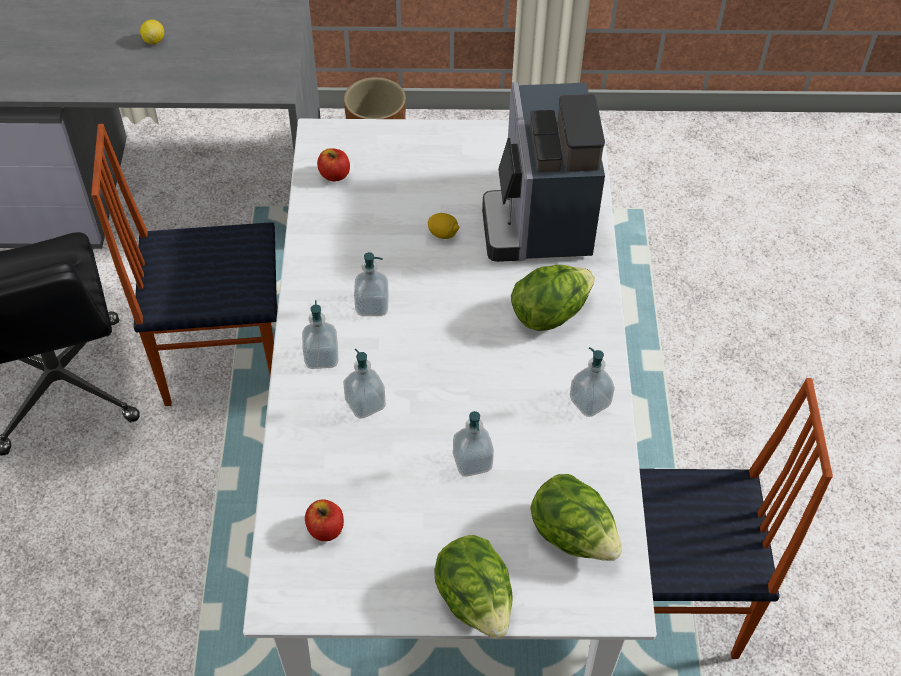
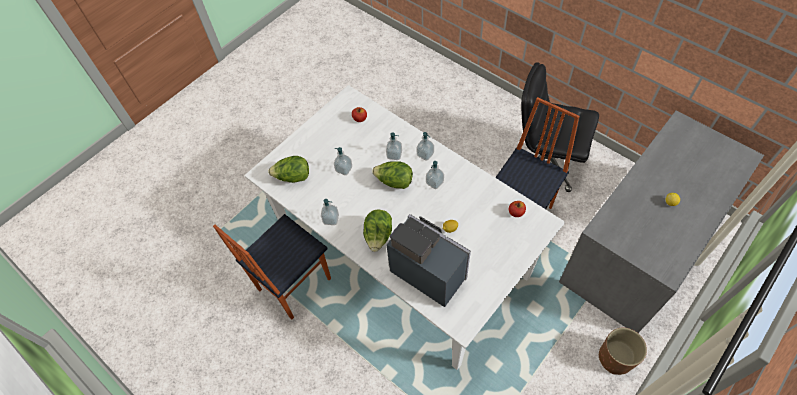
camera: 135 degrees right, 5 degrees up
lettuce [434,535,513,639] -> lettuce moved to [372,161,413,189]

